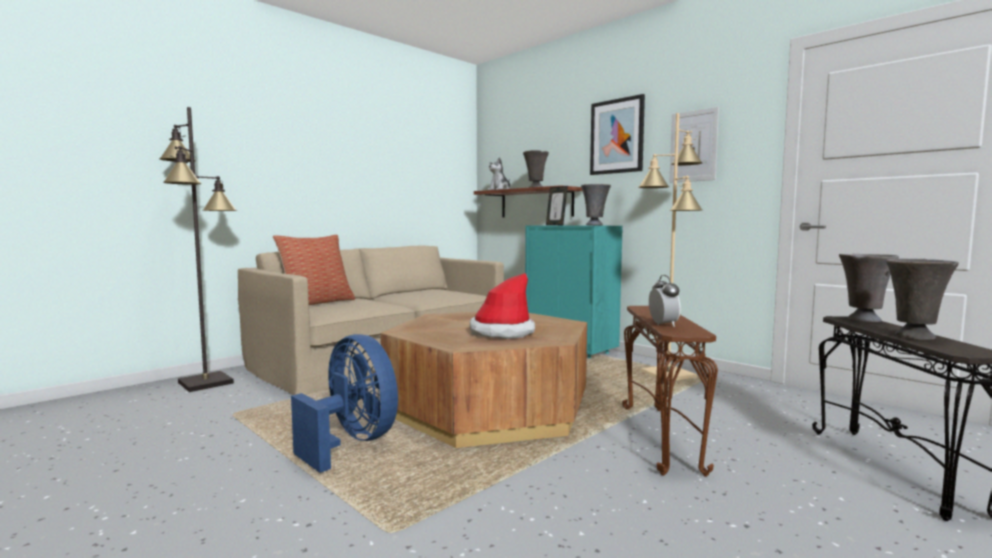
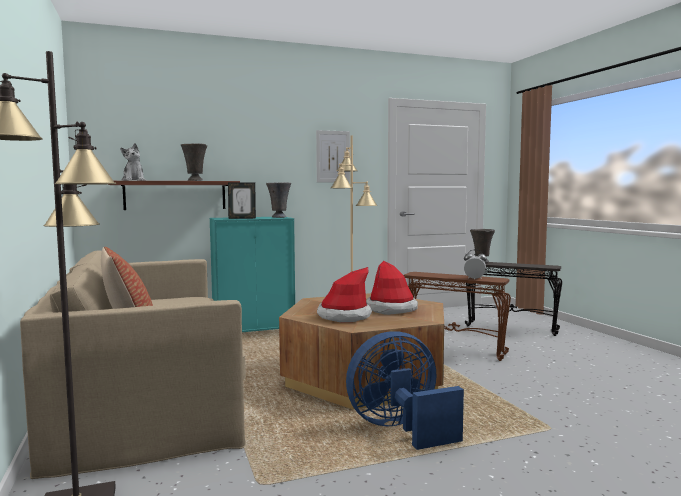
camera: 65 degrees left, 0 degrees up
picture [590,94,645,175] -> none
grey vase [886,259,959,340] -> none
none -> hat [317,267,372,322]

